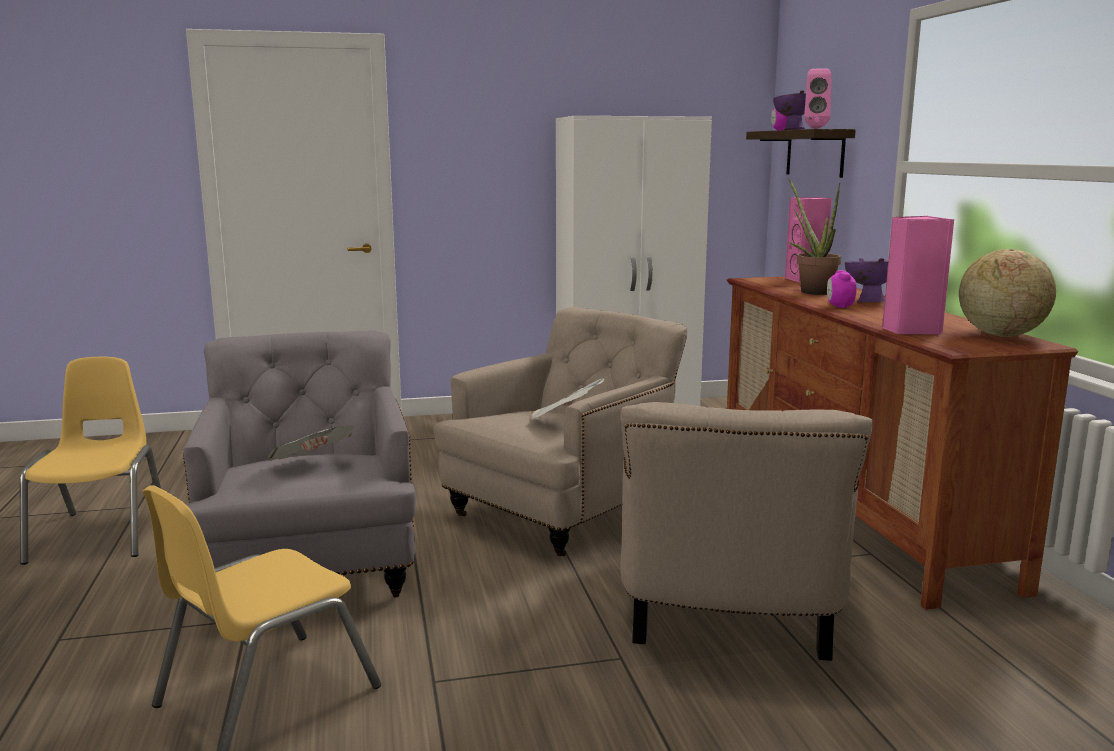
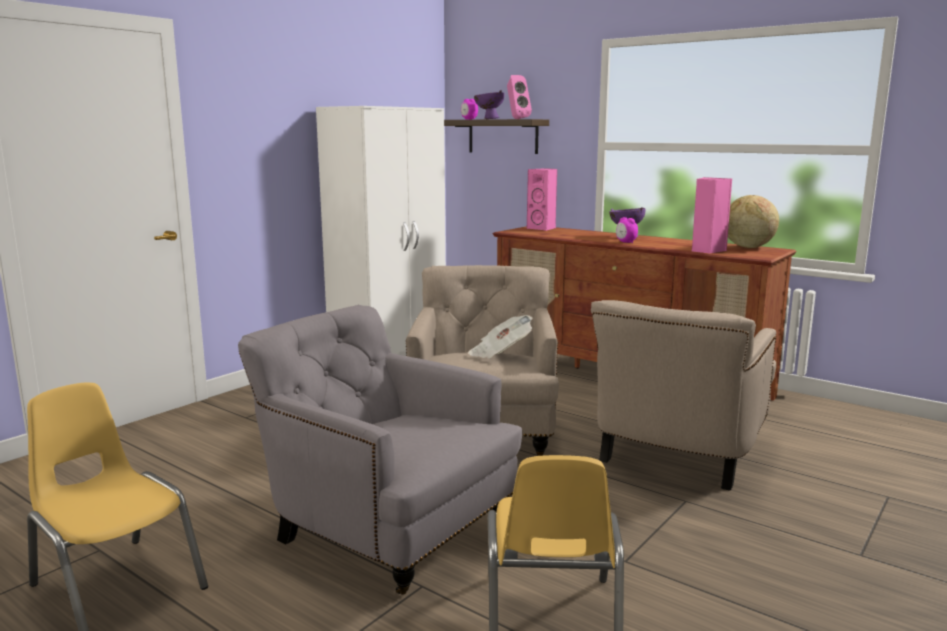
camera: 40 degrees left, 0 degrees up
newspaper [267,426,354,461] -> none
beige armchair [620,402,873,661] -> beige armchair turned 60 degrees clockwise [591,300,777,491]
potted plant [788,179,841,295] -> none

